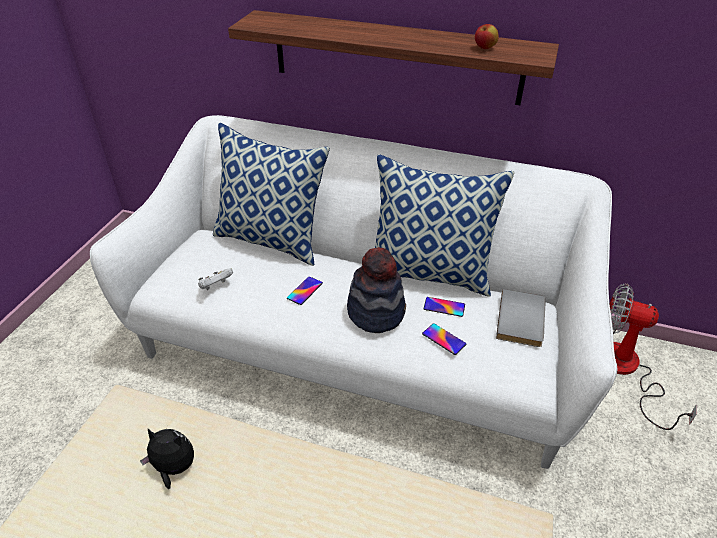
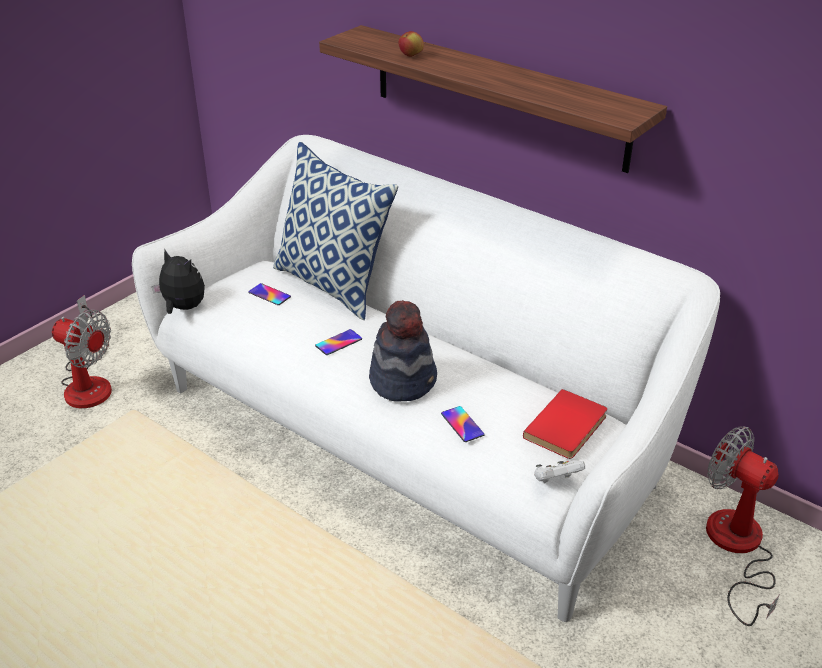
camera: 20 degrees right, 5 degrees down
plush toy [140,429,194,489] -> plush toy moved to [152,249,205,314]
white game controller [198,268,233,290] -> white game controller moved to [534,460,585,483]
pillow [375,154,515,297] -> none
phone [424,297,465,317] -> phone moved to [248,283,291,305]
apple [475,24,499,49] -> apple moved to [399,31,424,57]
grey book [496,289,546,347] -> red book [523,389,607,459]
none -> fan [52,295,112,408]

